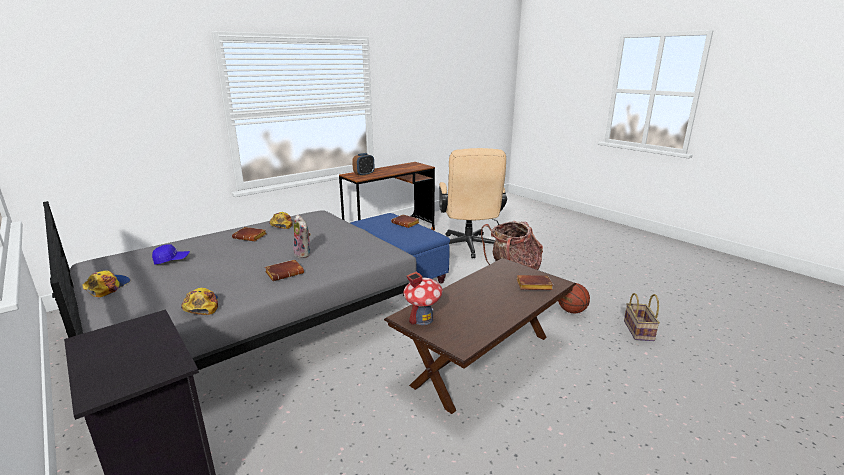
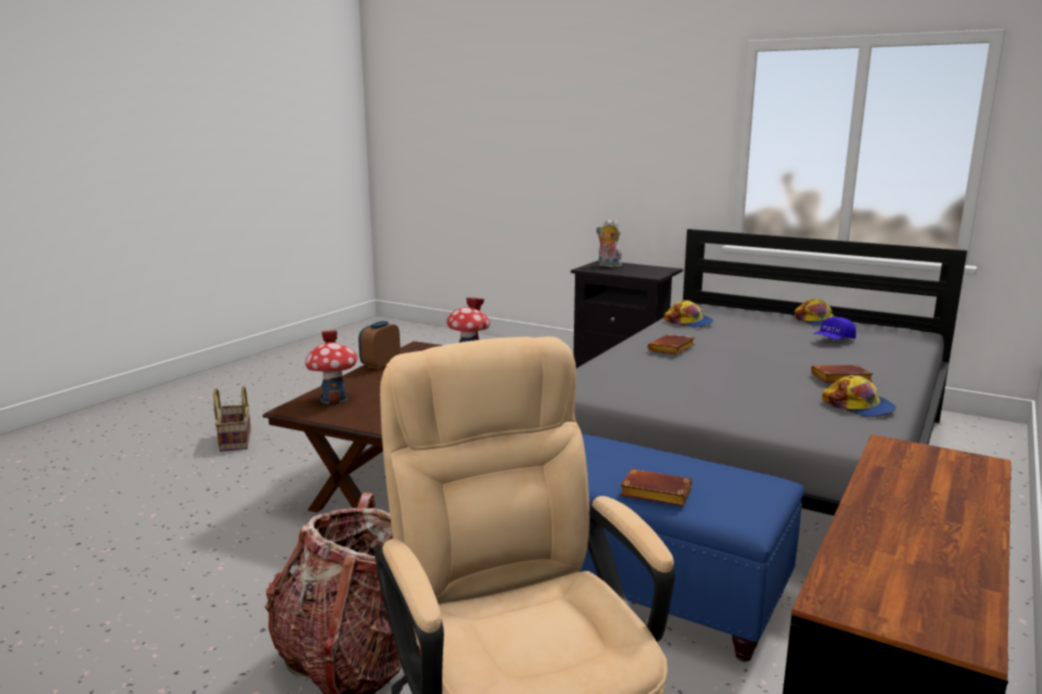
camera: 160 degrees right, 5 degrees down
plush toy [293,215,311,258] -> plush toy moved to [596,219,622,267]
alarm clock [352,153,374,176] -> alarm clock moved to [359,321,400,370]
brown book [517,275,553,290] -> toy house [305,330,357,404]
basketball [558,283,590,313] -> none
basket [624,293,660,341] -> basket moved to [213,386,251,452]

